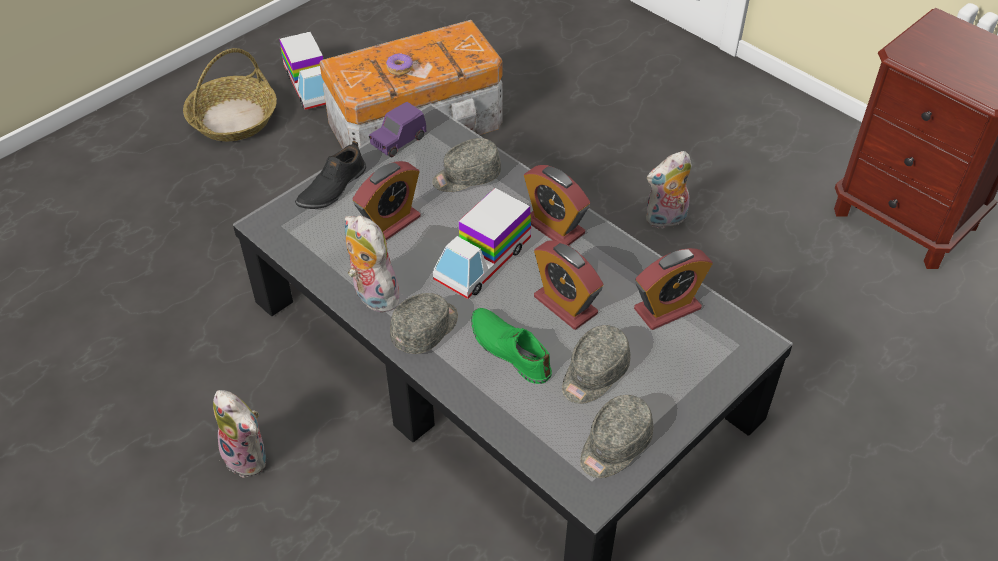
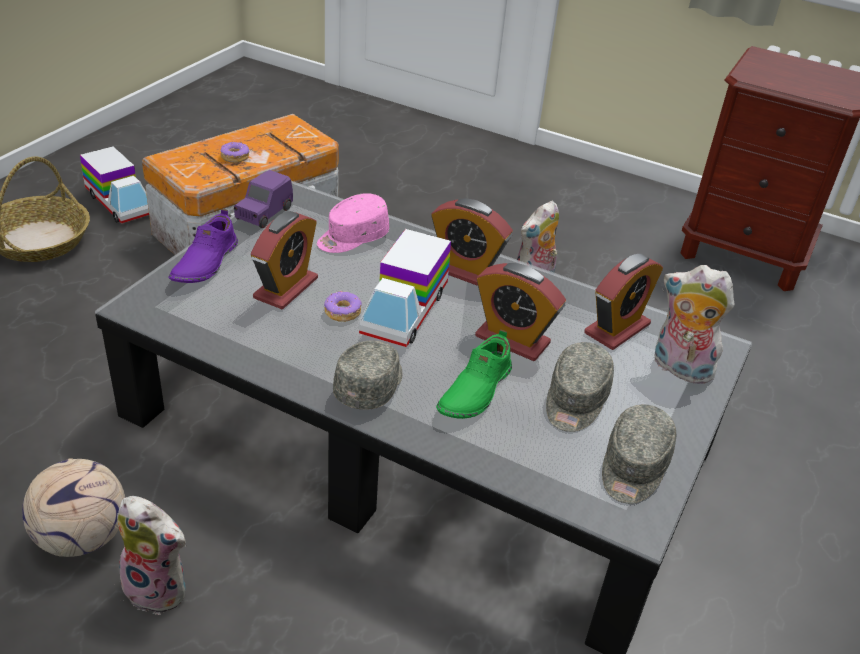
camera: 20 degrees left, 10 degrees down
black shoe [295,141,366,209] -> purple shoe [168,209,238,283]
plush toy [345,215,400,313] -> plush toy moved to [654,265,734,384]
grey cap [432,138,501,192] -> pink cap [317,193,389,253]
green shoe [471,308,552,384] -> green shoe turned 90 degrees counterclockwise [436,329,512,419]
none -> football [22,458,125,557]
none -> donut [324,291,362,322]

